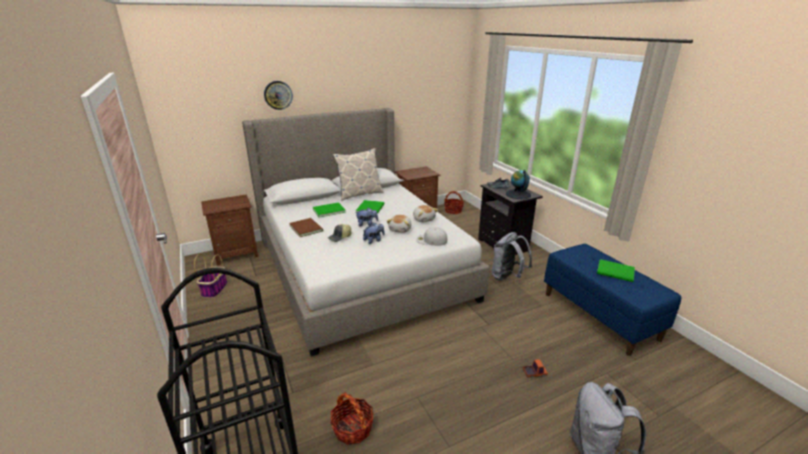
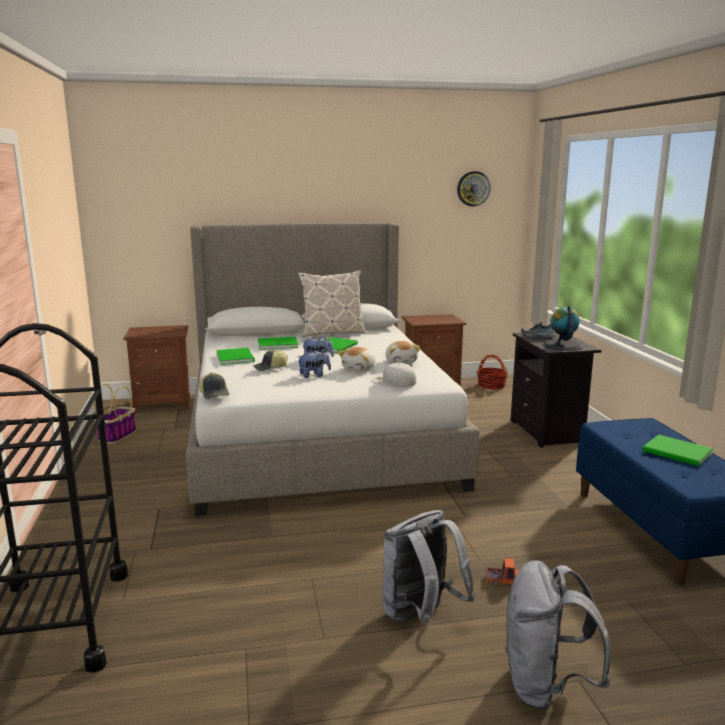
camera: 15 degrees right, 10 degrees down
wall clock [264,81,293,110] -> wall clock moved to [457,171,491,207]
brown book [289,218,323,237] -> green book [216,348,255,365]
basket [330,392,373,445] -> none
grey backpack [492,232,532,281] -> grey backpack moved to [382,510,476,625]
none -> cap [199,373,229,399]

